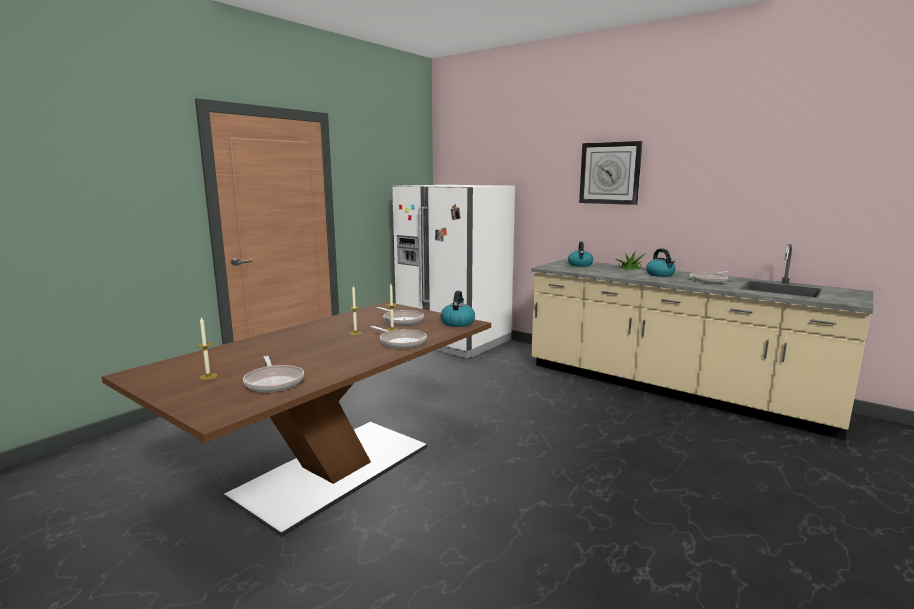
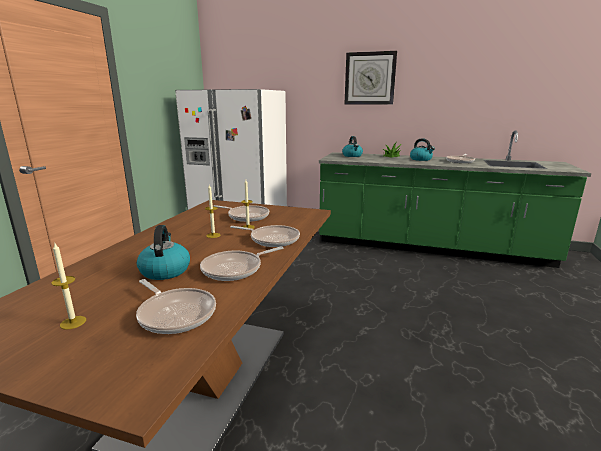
camera: 20 degrees left, 5 degrees up
kettle [441,291,475,327] -> kettle moved to [137,225,190,280]
beige counter [531,244,873,440] -> green counter [319,130,592,268]
none -> frying pan [200,246,283,281]

